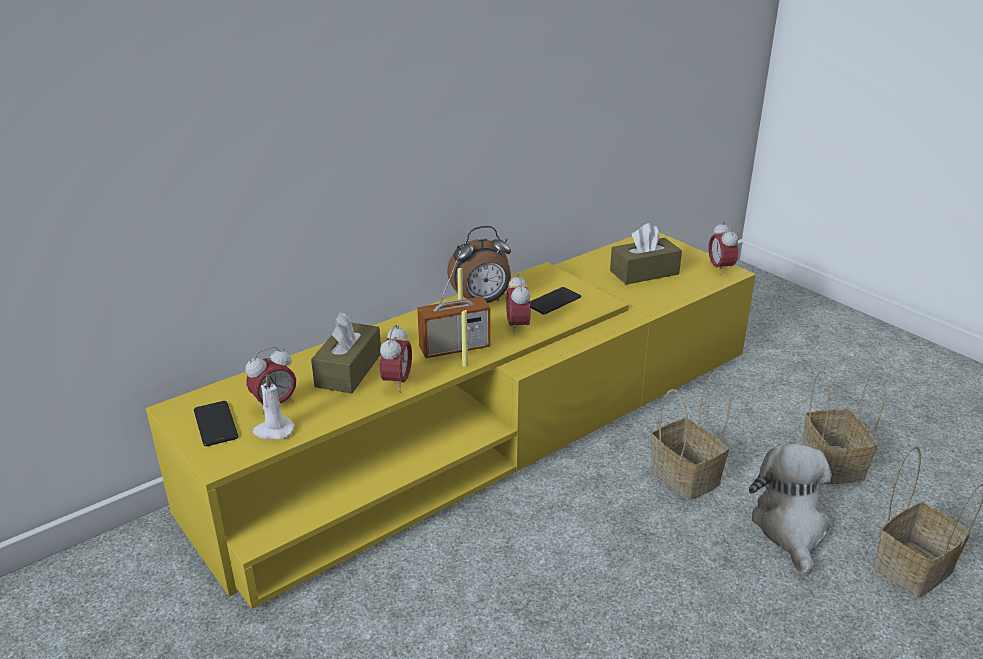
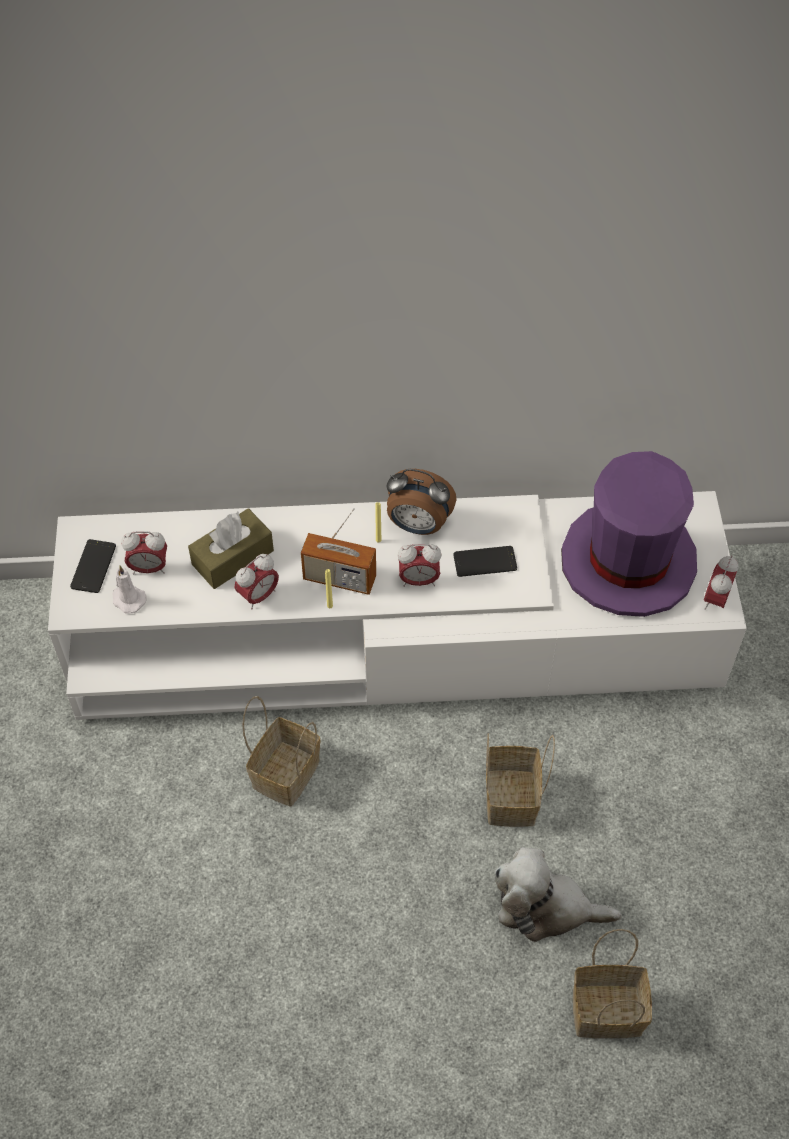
camera: 35 degrees right, 25 degrees up
yellow tv stand [146,232,756,609] -> white tv stand [48,491,747,720]
alarm clock [506,273,530,335] -> alarm clock turned 120 degrees counterclockwise [398,544,441,587]
brown tissue box [610,223,682,285] -> purple hat [561,451,697,617]
plush toy [749,444,832,576] -> plush toy turned 120 degrees counterclockwise [495,847,622,942]
basket [802,366,887,484] -> basket moved to [242,696,321,807]

